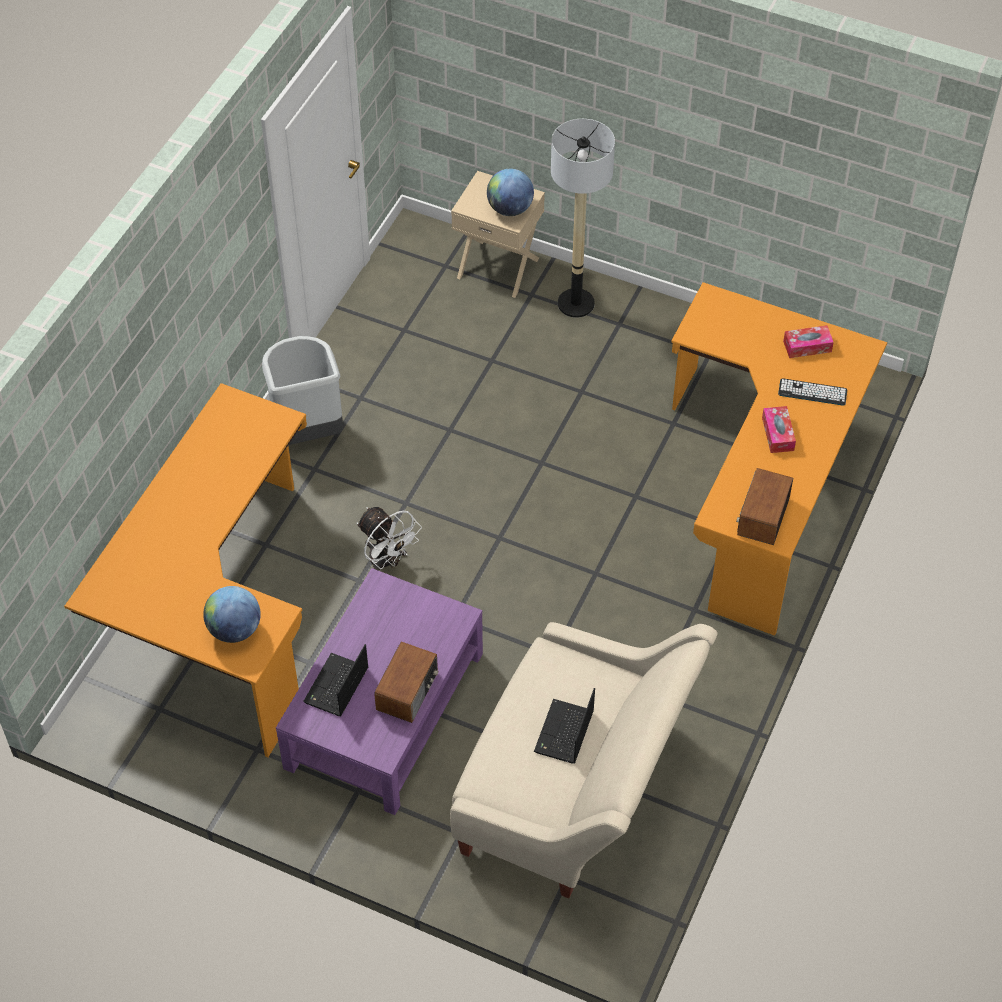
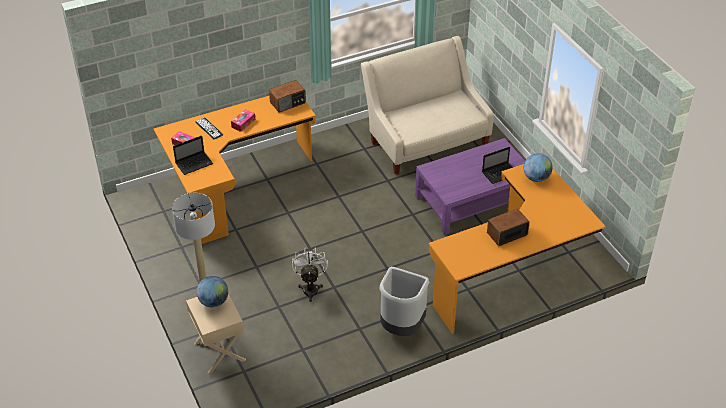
camera: 140 degrees left, 10 degrees down
white fan [357,507,422,571] -> white fan moved to [292,248,328,302]
radio [374,642,438,723] -> radio moved to [487,209,530,246]
laptop [534,688,595,763] -> laptop moved to [173,136,213,175]

